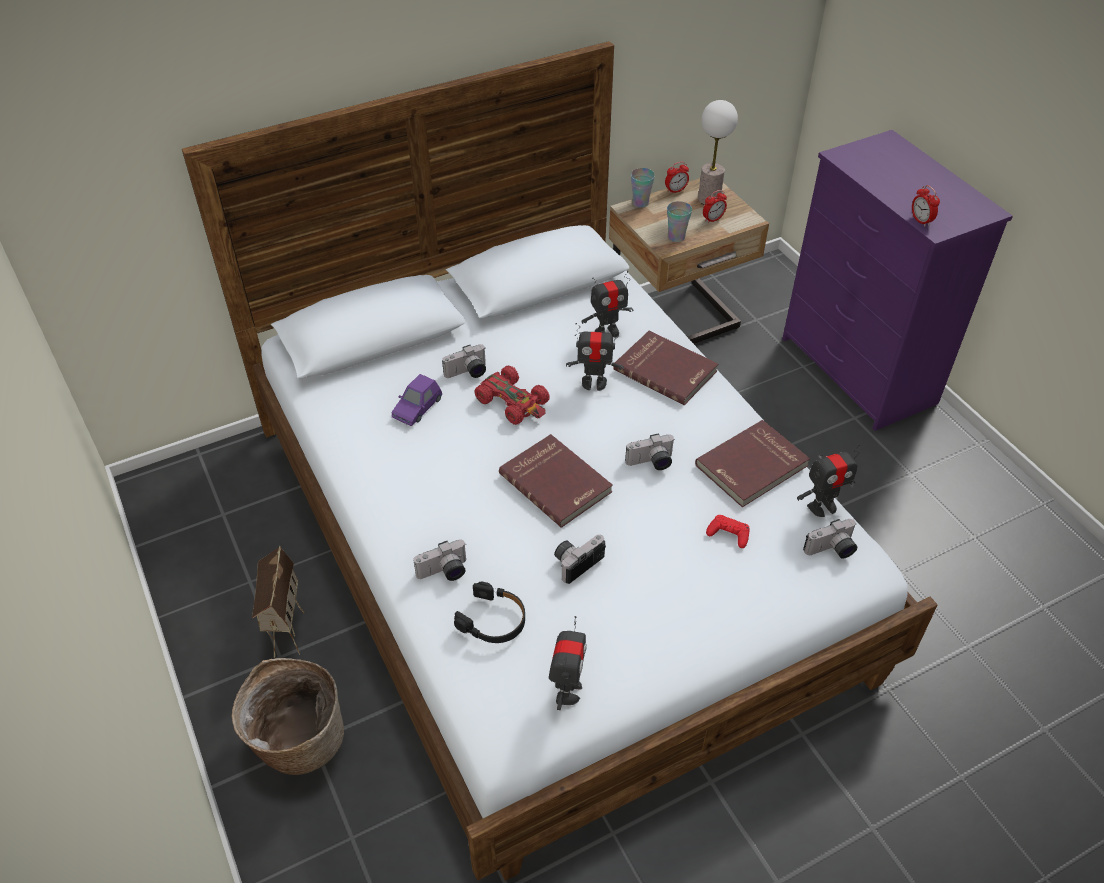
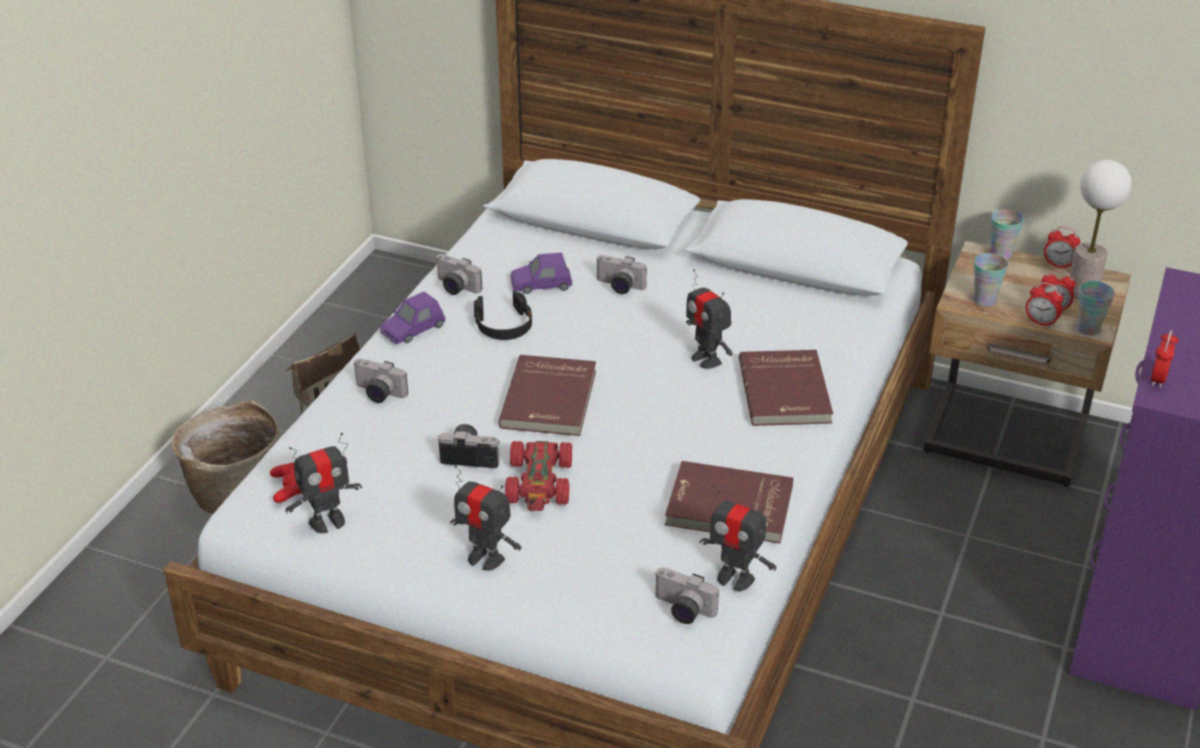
camera: 50 degrees right, 10 degrees down
black headphones [454,582,525,643] -> black headphones moved to [474,291,532,340]
red toy car [474,366,550,425] -> red toy car moved to [505,441,572,511]
toy robot [582,271,633,338] -> toy robot moved to [450,465,521,571]
camera [625,433,674,470] -> camera moved to [436,254,482,295]
red game controller [706,515,750,548] -> red game controller moved to [270,463,302,503]
none -> purple toy car [380,292,445,344]
none -> alarm clock [1026,282,1063,328]
none -> cup [1077,281,1115,336]

